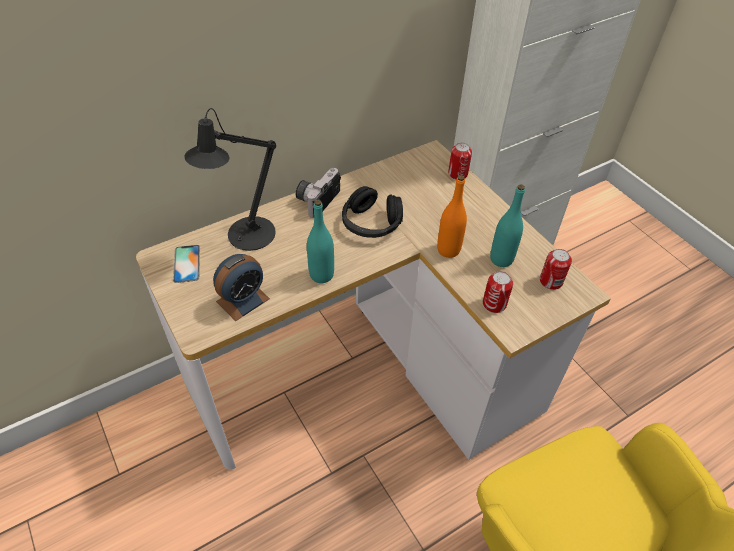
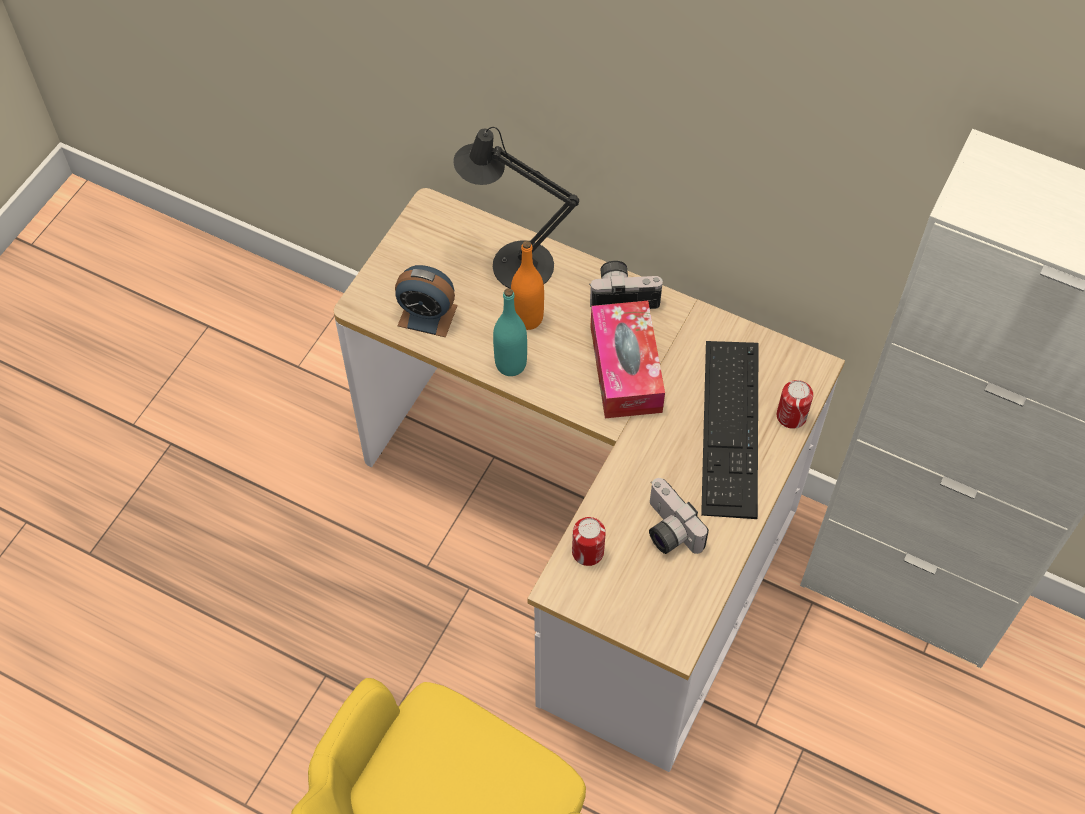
camera: 60 degrees right, 10 degrees up
phone [173,245,200,283] -> none
black headphones [342,186,403,238] -> tissue box [590,301,665,418]
orange bottle [437,175,467,258] -> orange bottle moved to [511,241,544,330]
turquoise bottle [490,184,525,267] -> camera [649,478,709,554]
can [540,249,572,290] -> none
none -> keyboard [701,341,759,519]

